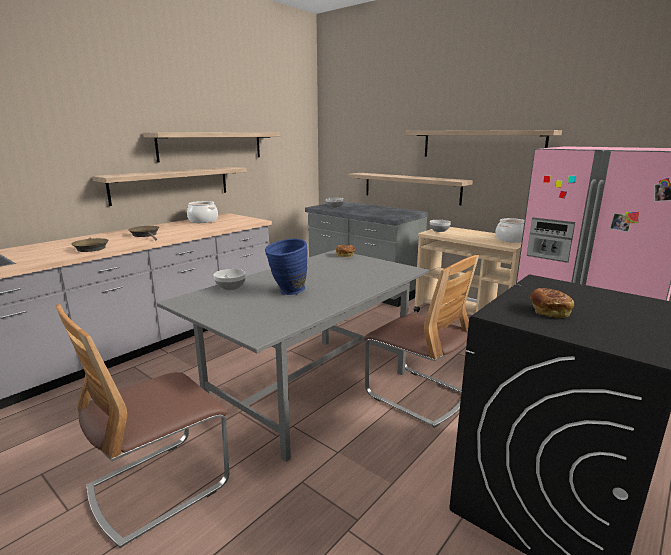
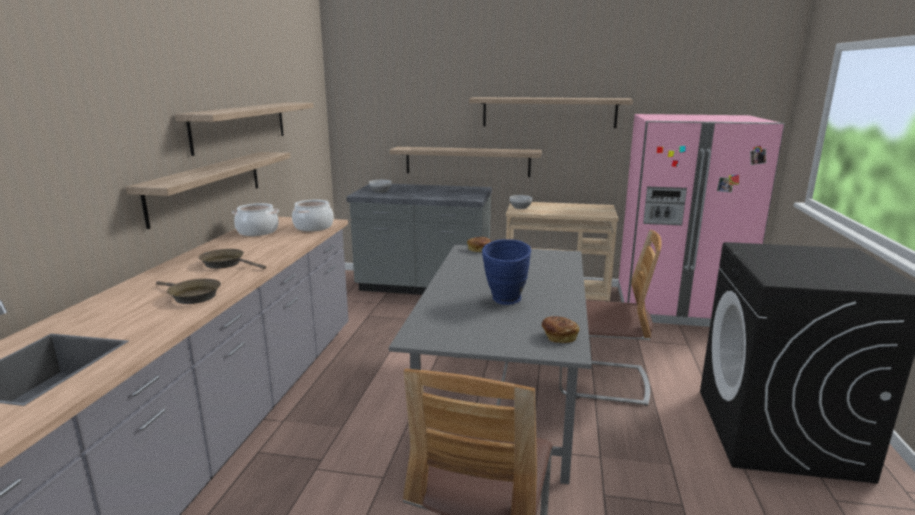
camera: 30 degrees left, 0 degrees up
bowl [214,269,246,290] -> none
cooking pot [495,218,525,243] -> cooking pot moved to [292,200,334,231]
bread [530,288,574,318] -> bread moved to [541,316,579,343]

